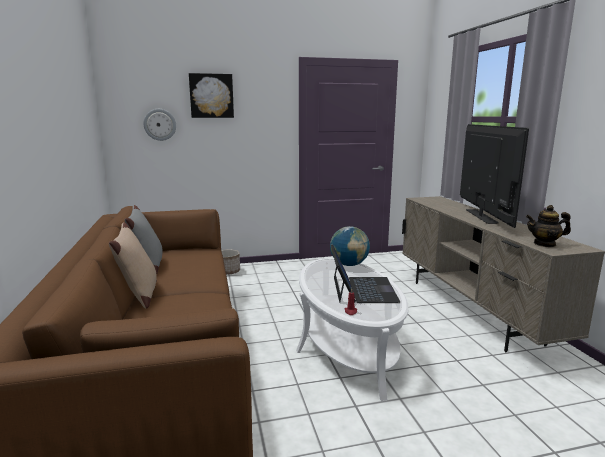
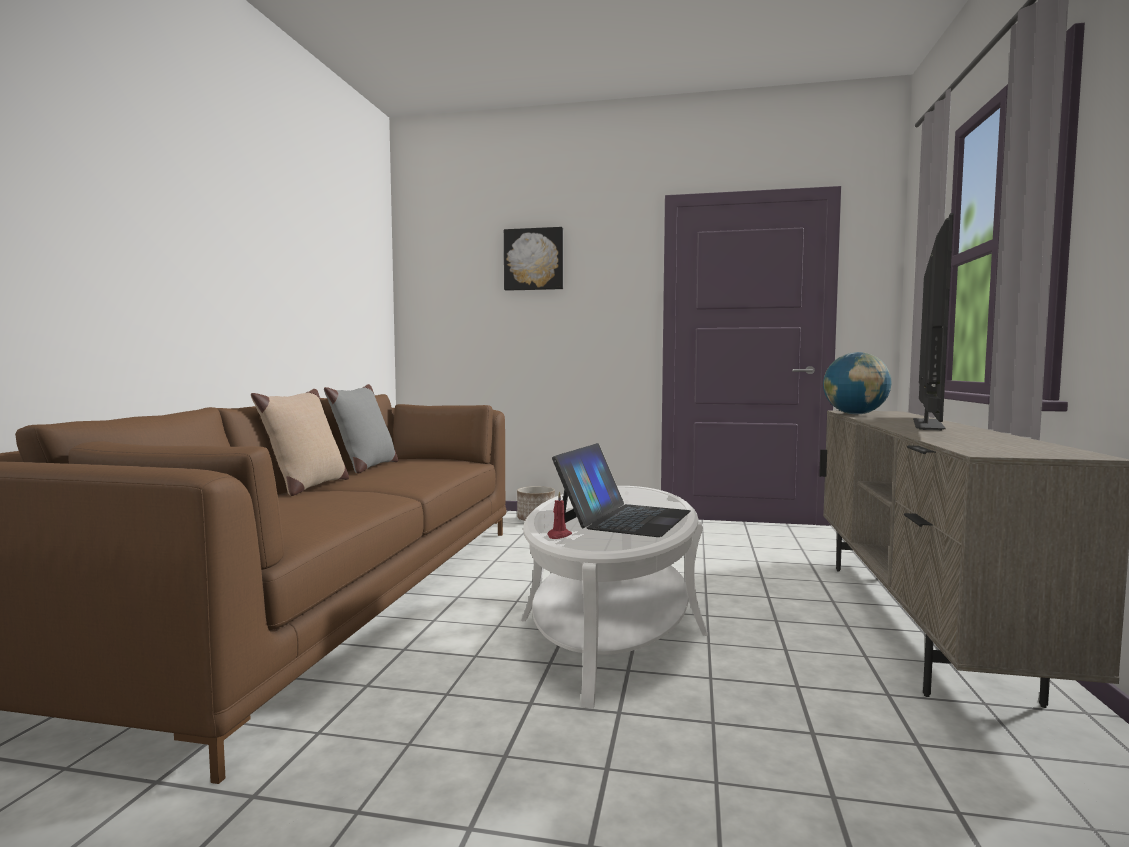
camera: 25 degrees right, 10 degrees down
wall clock [143,109,176,141] -> none
globe [330,226,370,266] -> globe moved to [823,352,892,414]
teapot [526,205,571,247] -> none

